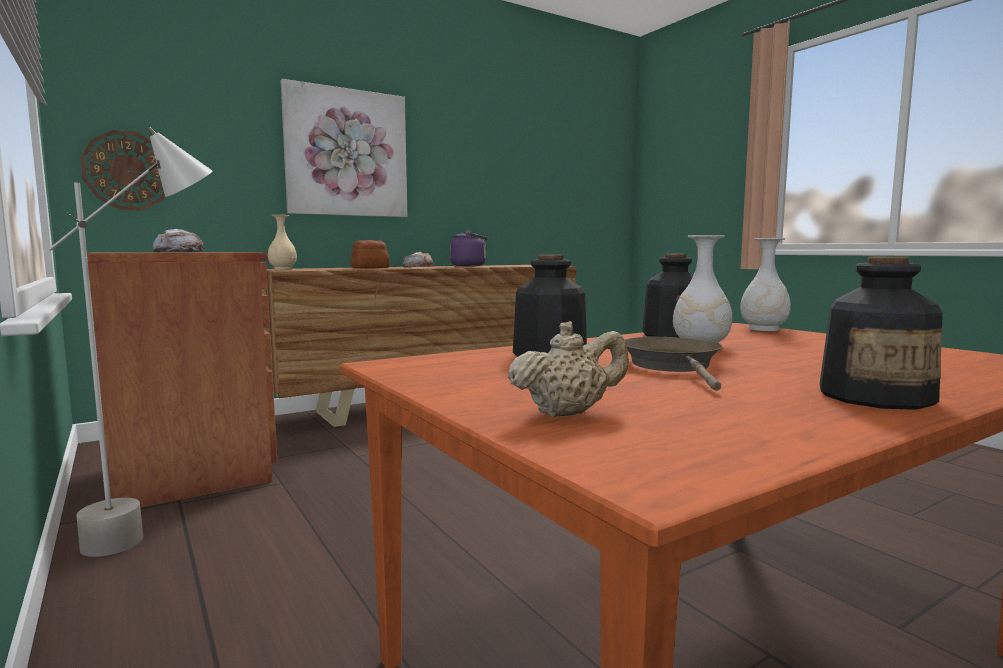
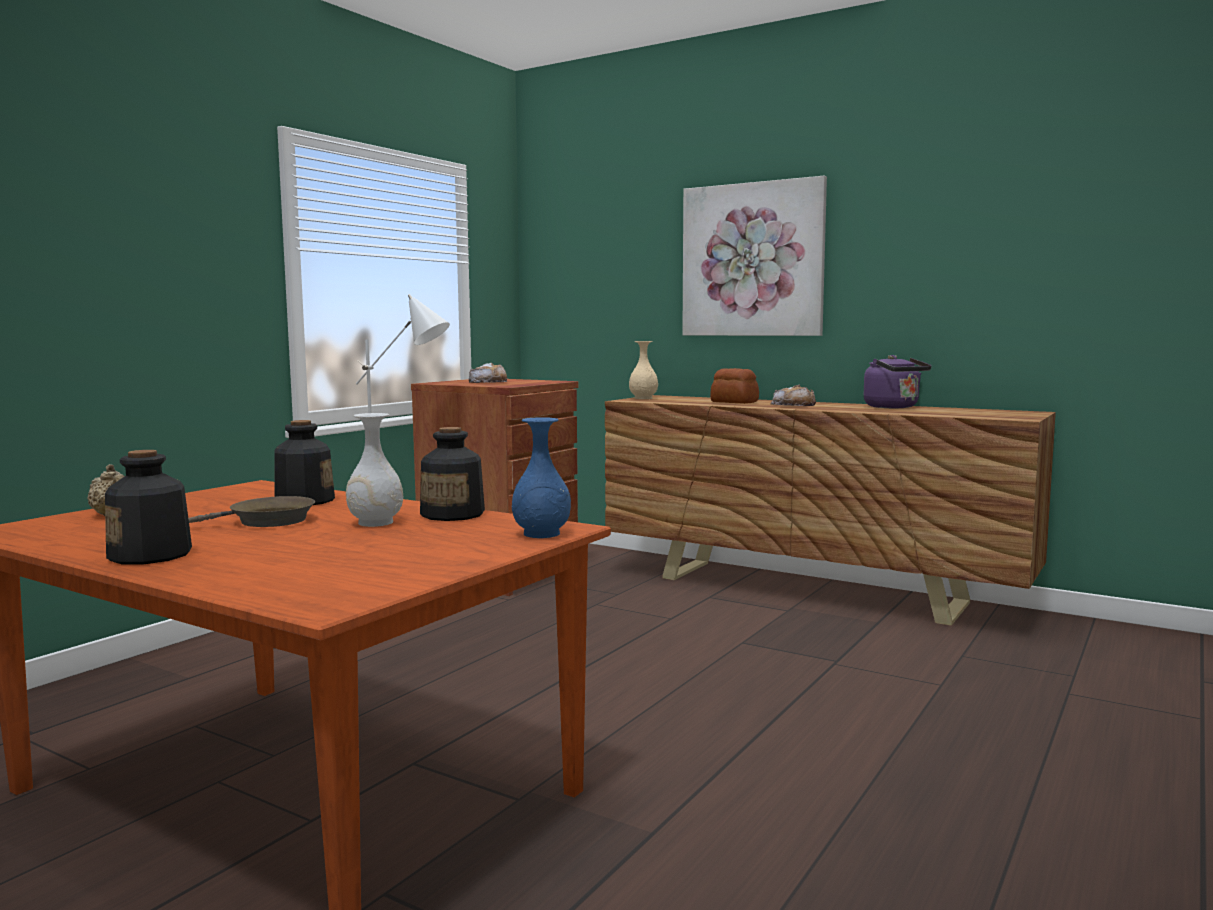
camera: 65 degrees right, 0 degrees up
wall clock [80,130,165,210] -> none
white vase [740,238,791,331] -> blue vase [512,417,571,538]

